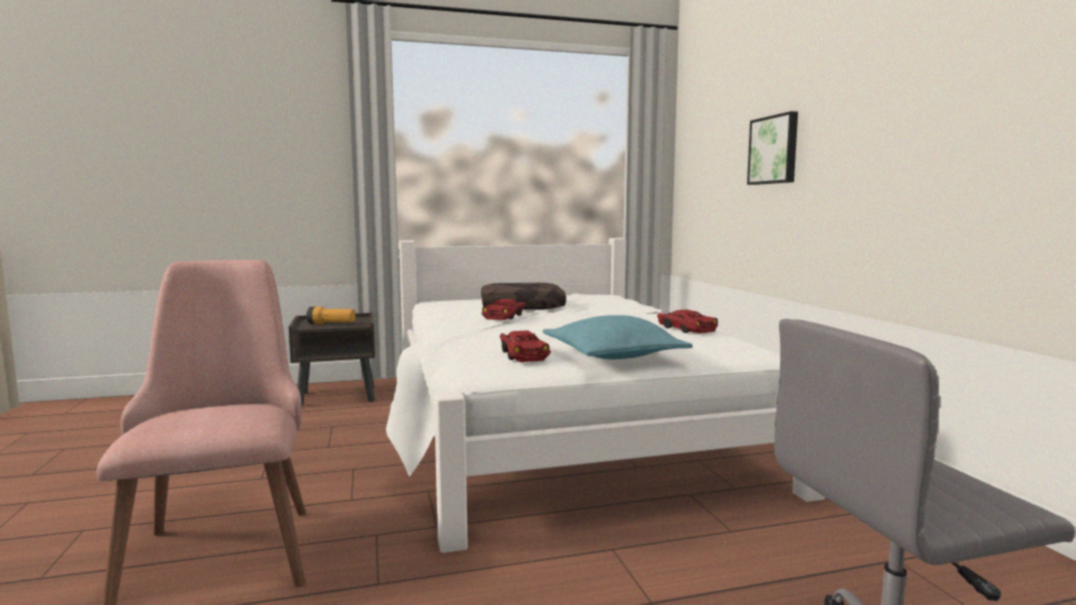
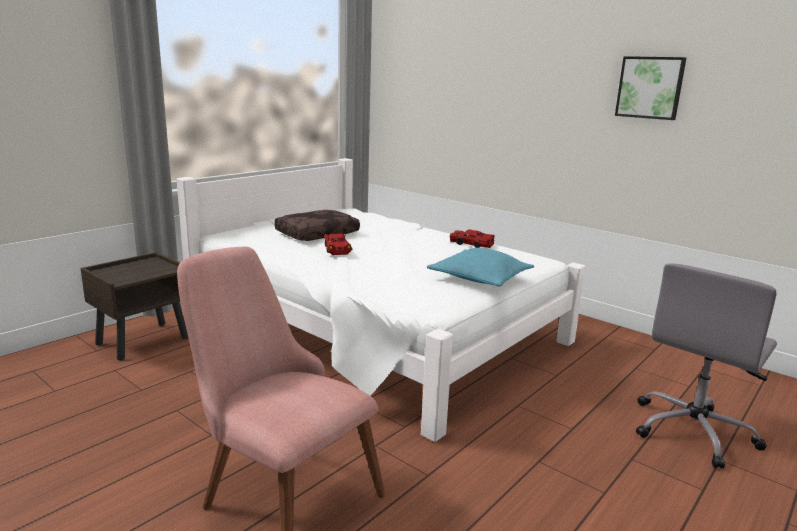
camera: 35 degrees left, 10 degrees up
flashlight [306,307,356,324] -> none
red toy car [500,330,551,362] -> none
picture [747,111,798,185] -> picture moved to [615,56,686,120]

